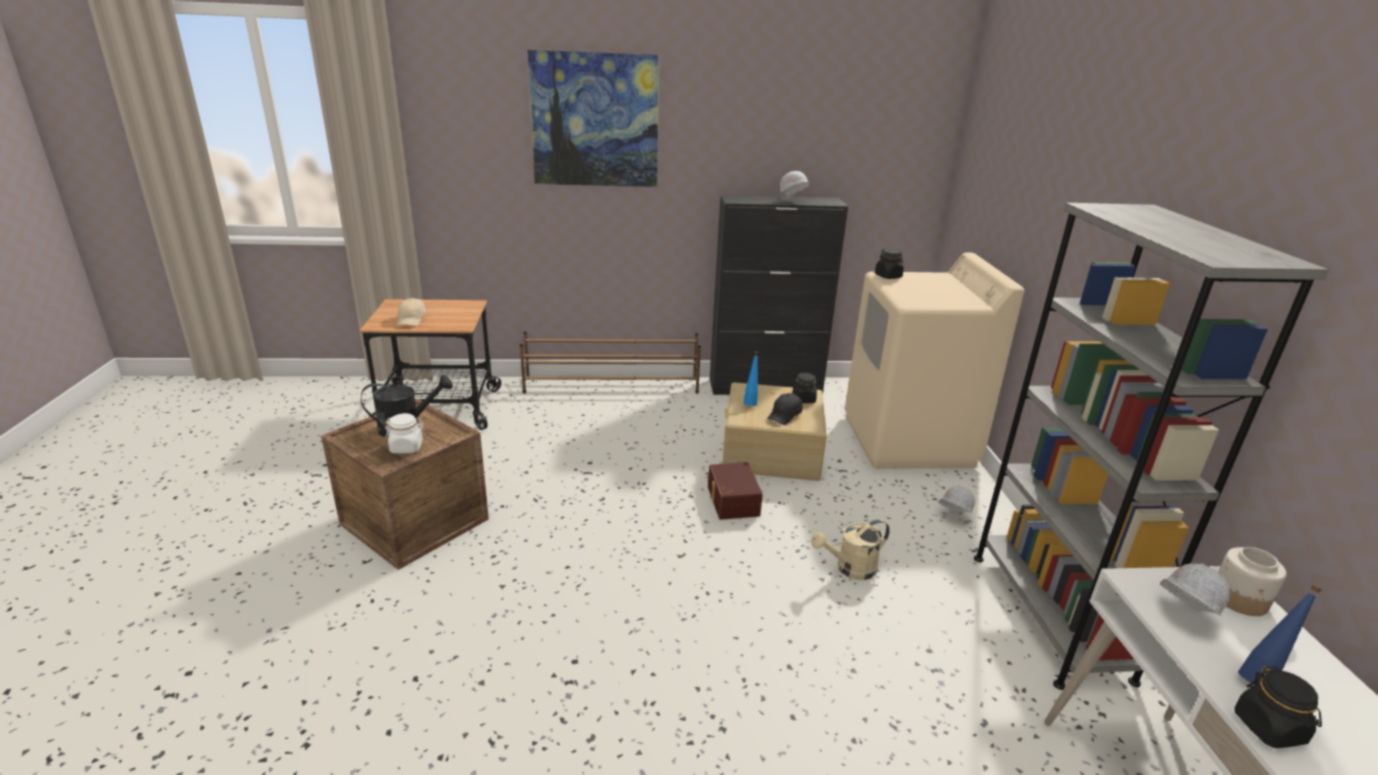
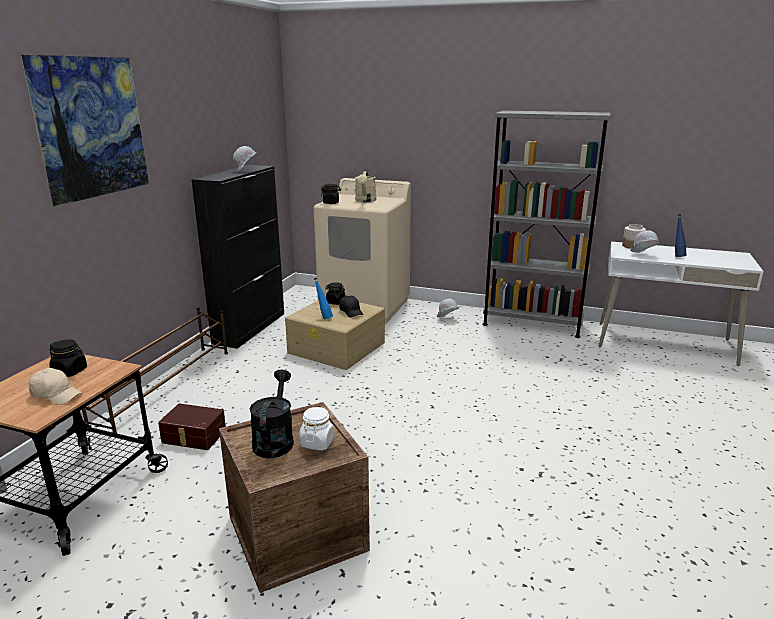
camera: 65 degrees left, 5 degrees down
brown storage box [708,462,763,520] -> brown storage box moved to [158,404,226,450]
beige watering can [811,519,890,580] -> beige watering can moved to [355,169,376,202]
black jar [1235,667,1322,748] -> black jar moved to [49,339,87,377]

